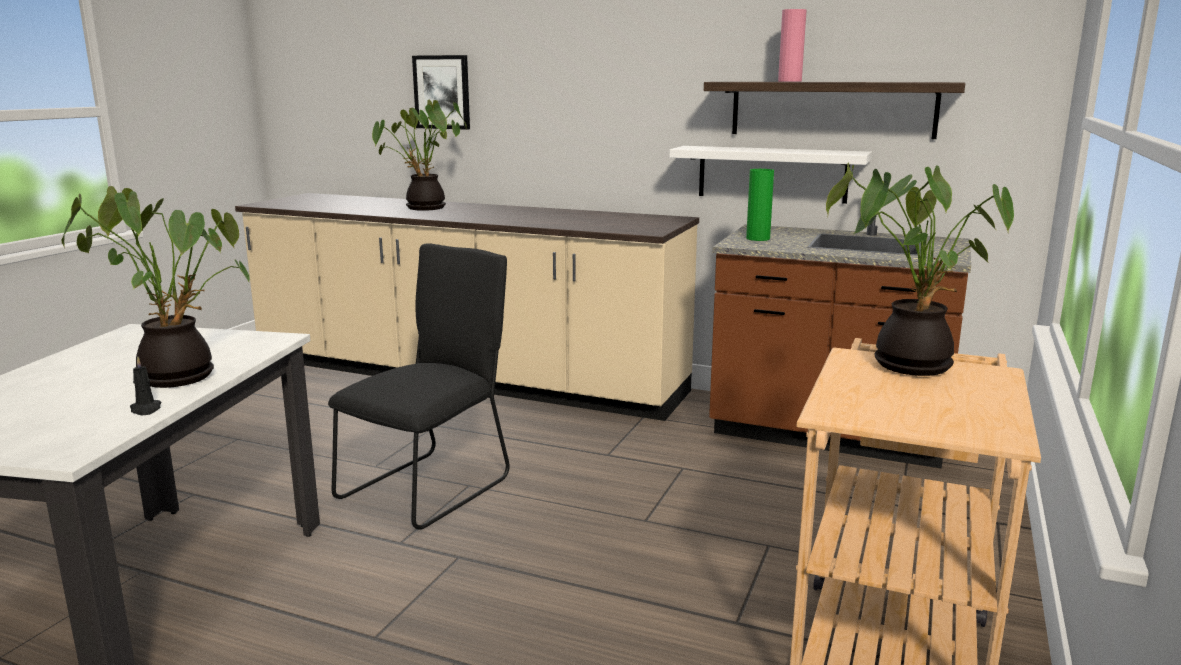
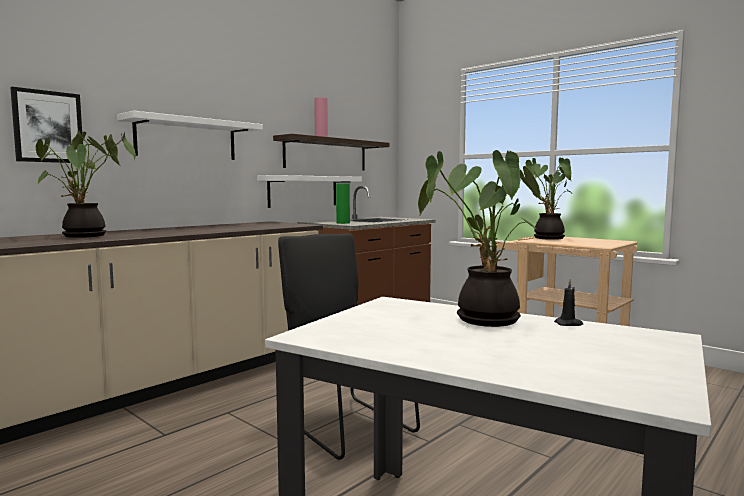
camera: 70 degrees left, 10 degrees down
none -> white shelf [117,111,263,160]

